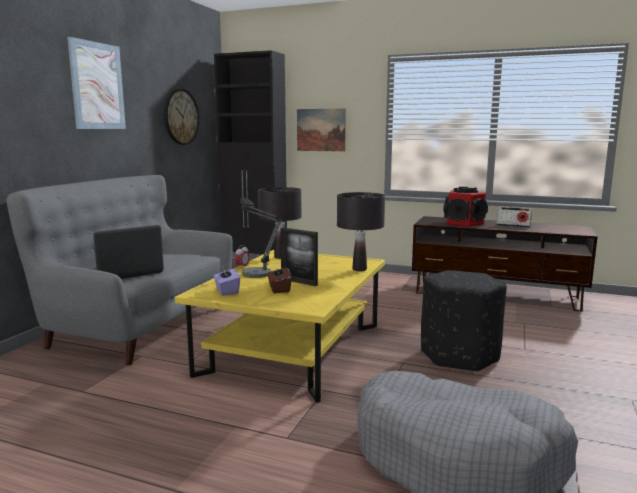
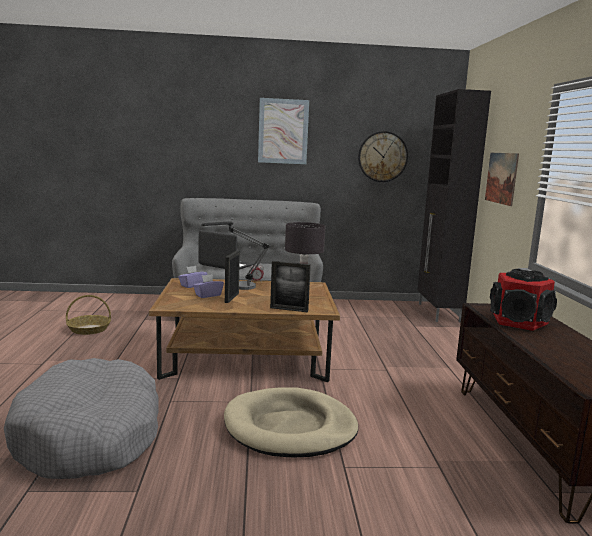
camera: 65 degrees right, 0 degrees up
yellow coffee table [175,250,385,403] -> brown coffee table [149,278,340,382]
brown tissue box [267,264,292,293] -> purple tissue box [193,274,224,298]
black table lamp [337,192,385,271] -> picture frame [270,261,311,312]
black ottoman [421,270,507,372] -> beige dog bed [224,387,358,457]
radio [496,207,532,228] -> none
none -> basket [66,295,111,335]

